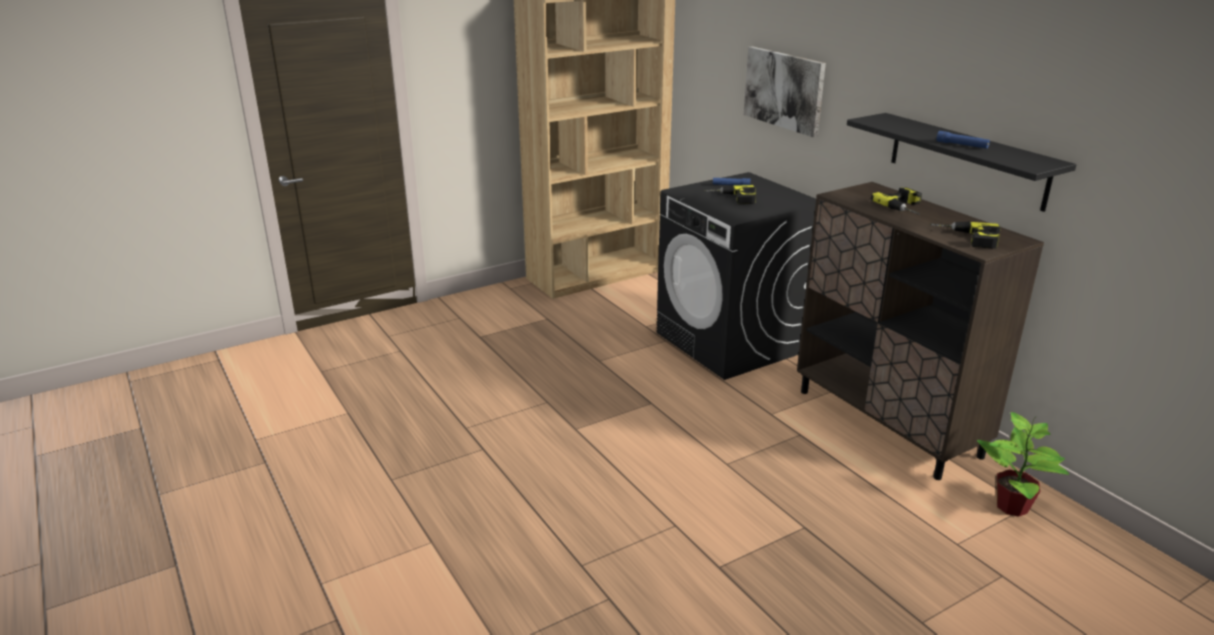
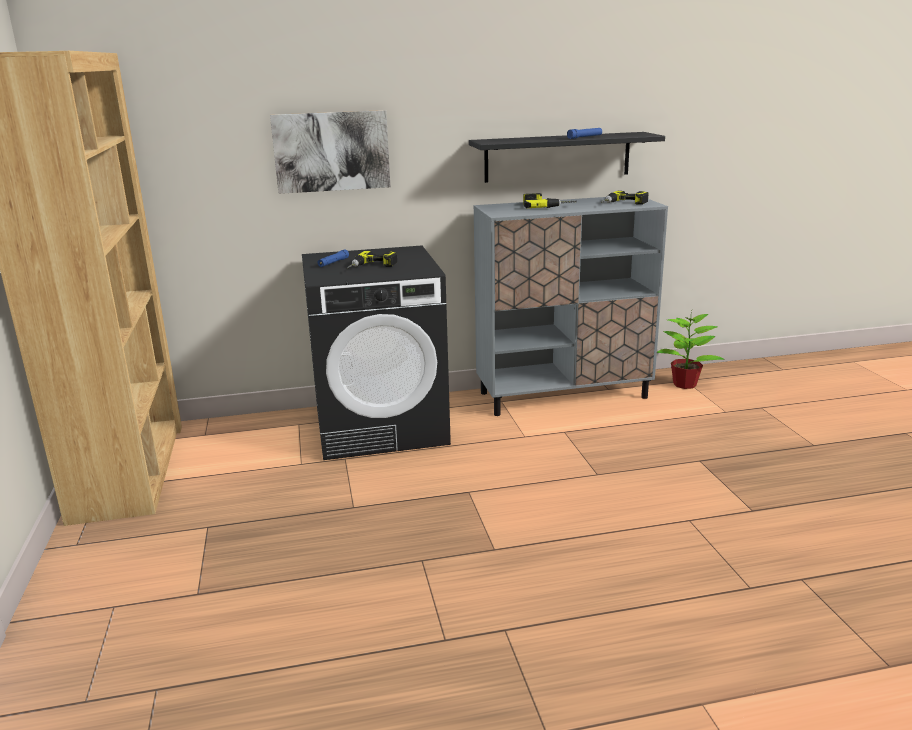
camera: 70 degrees left, 5 degrees down
brown cabinet [797,182,1044,480] -> grey cabinet [473,197,668,416]

